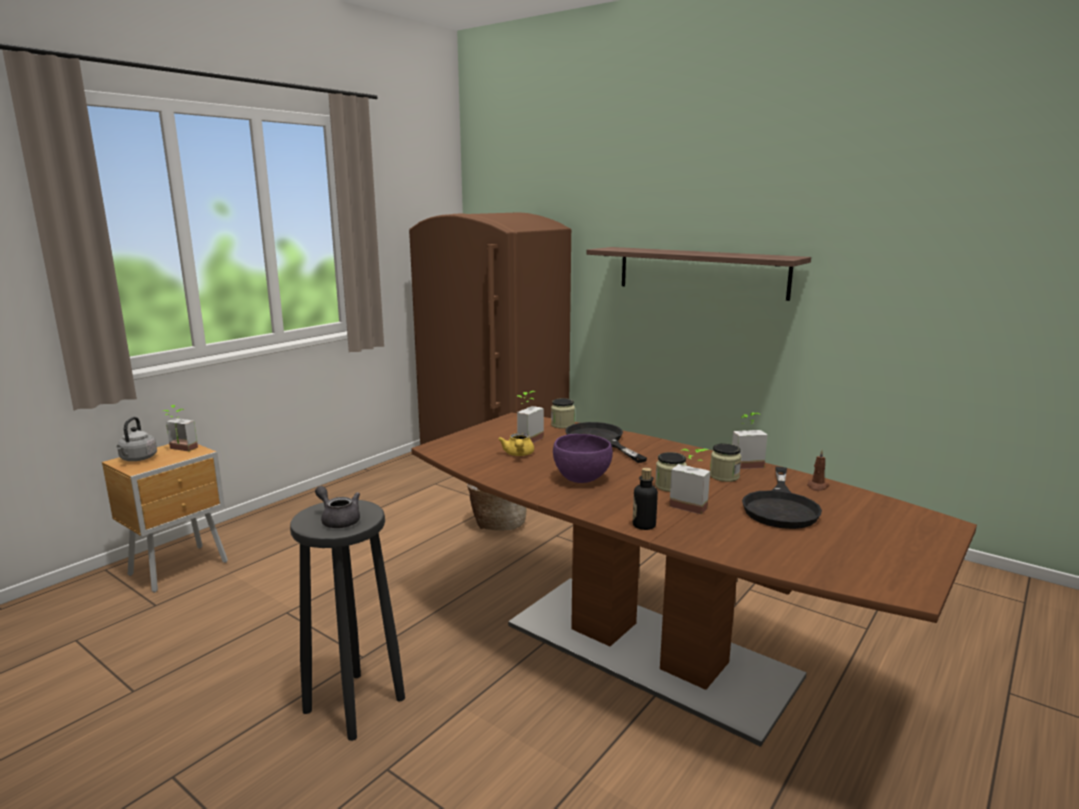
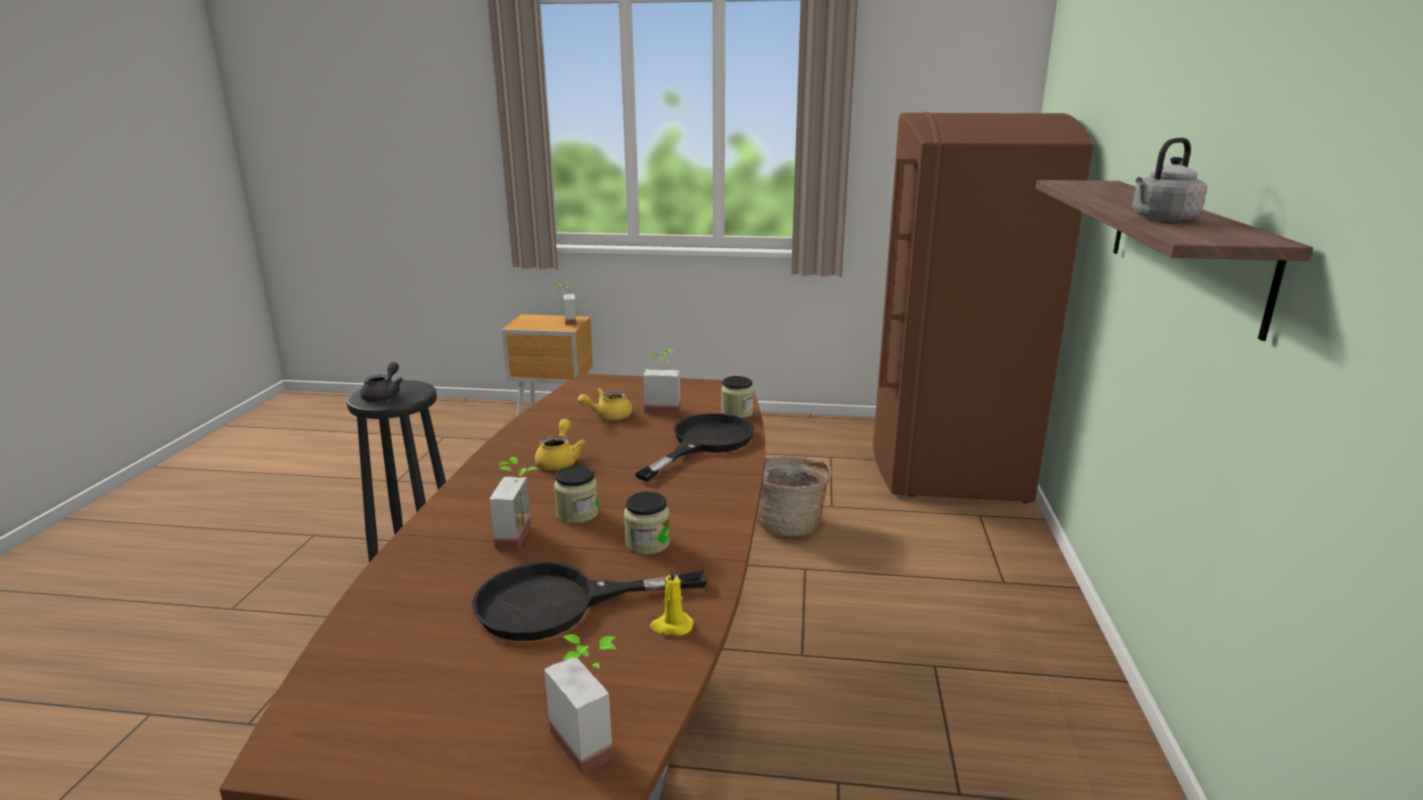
camera: 60 degrees right, 5 degrees up
grey kettle [117,417,157,461] -> grey kettle moved to [1132,138,1207,222]
purple bowl [553,434,613,483] -> yellow teapot [535,419,586,470]
bottle [633,468,658,530] -> none
potted plant [732,413,767,469] -> potted plant moved to [544,634,617,776]
brown candle [807,450,829,491] -> yellow candle [650,566,694,636]

